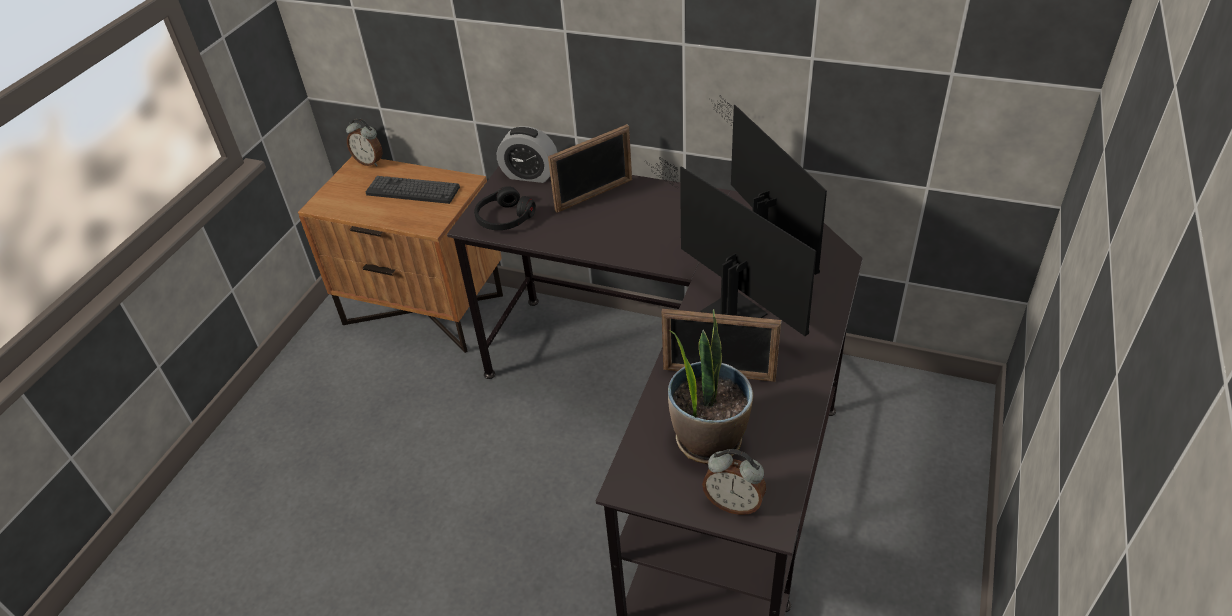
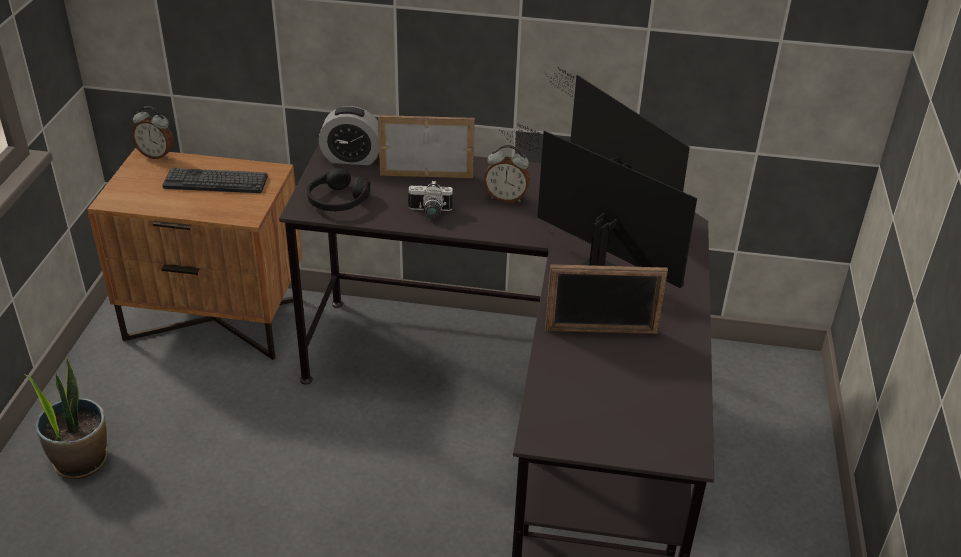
camera: 15 degrees left, 5 degrees down
picture frame [548,124,632,213] -> picture frame turned 135 degrees counterclockwise [378,115,475,178]
potted plant [668,309,753,464] -> potted plant moved to [24,357,107,479]
alarm clock [702,449,766,515] -> alarm clock moved to [484,145,530,202]
none -> camera [408,180,453,219]

